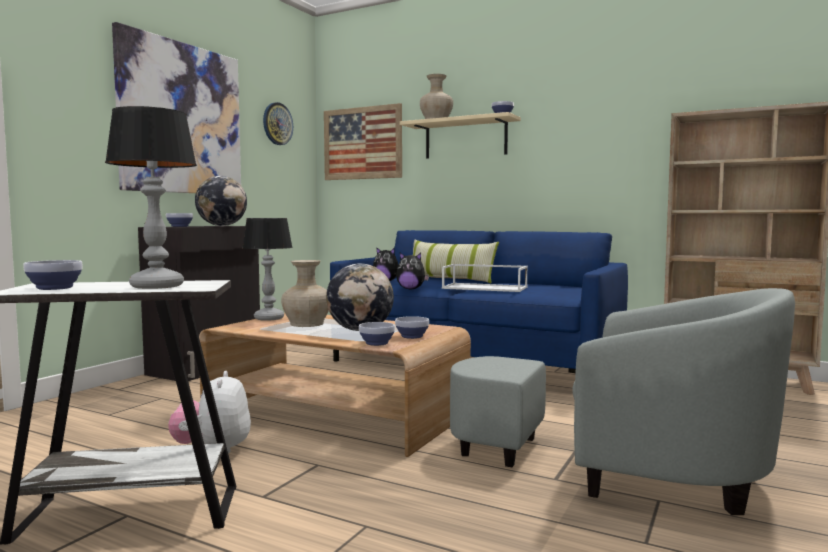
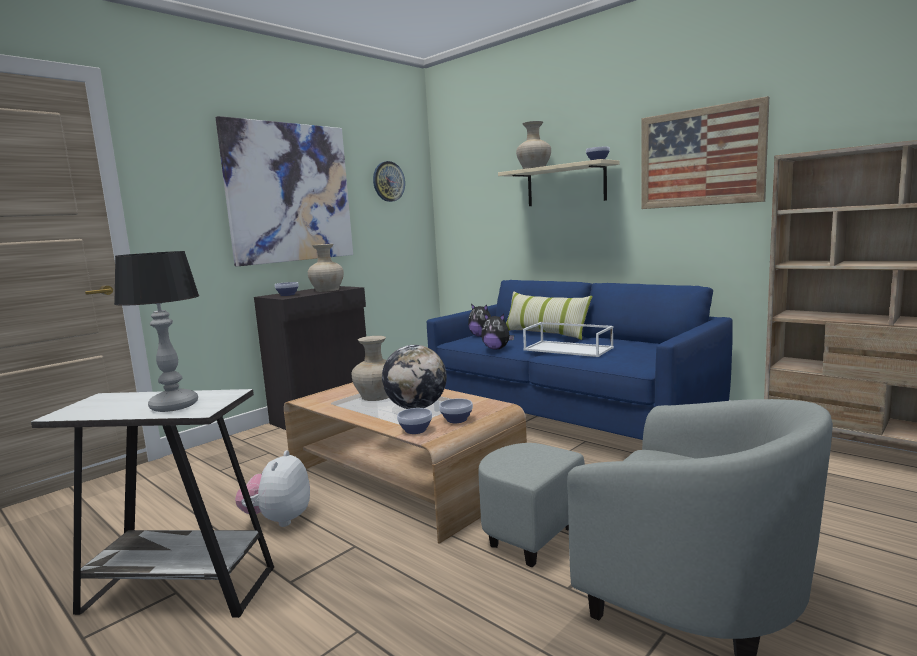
camera: 15 degrees right, 5 degrees up
bowl [23,260,83,290] -> none
globe [195,176,247,226] -> beige vase [308,244,344,292]
table lamp [242,218,293,321] -> none
picture [324,103,402,180] -> picture moved to [641,96,769,209]

